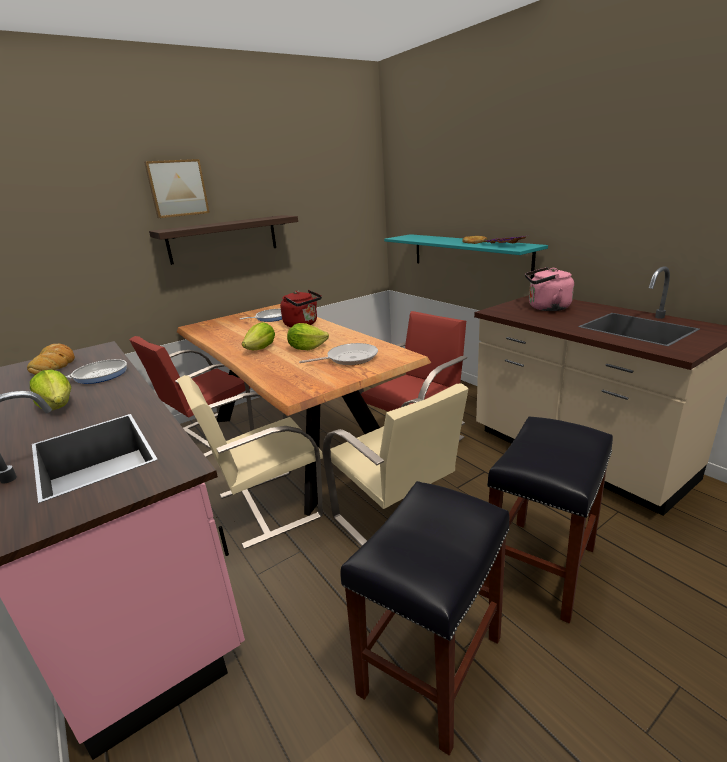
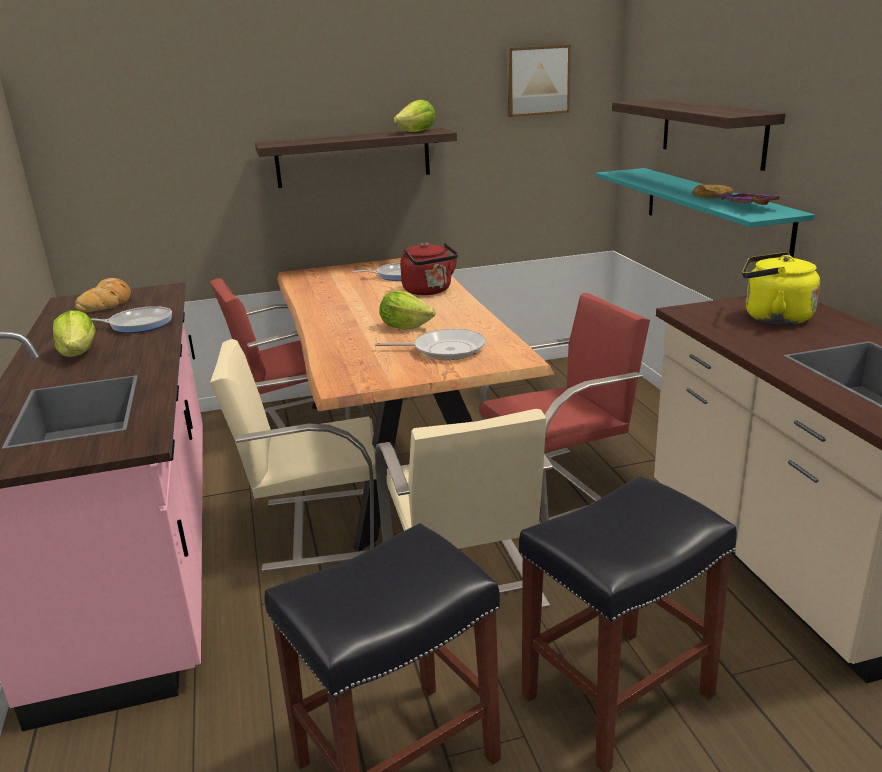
camera: 20 degrees right, 0 degrees up
picture [144,159,210,218] -> picture moved to [507,45,571,117]
lettuce [242,322,275,350] -> lettuce moved to [394,100,436,132]
pink kettle [525,267,574,311] -> yellow kettle [742,252,820,325]
none -> shelf [612,99,786,171]

